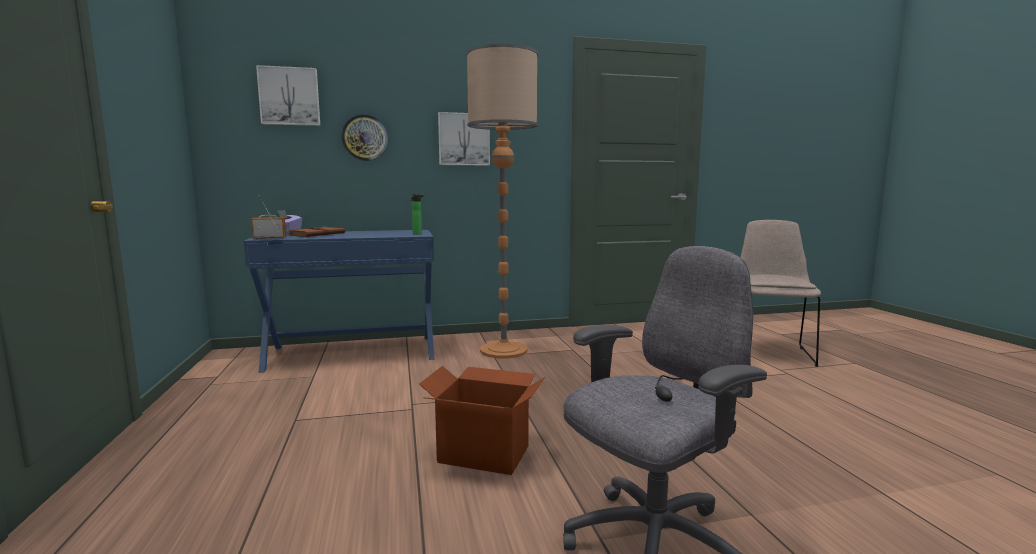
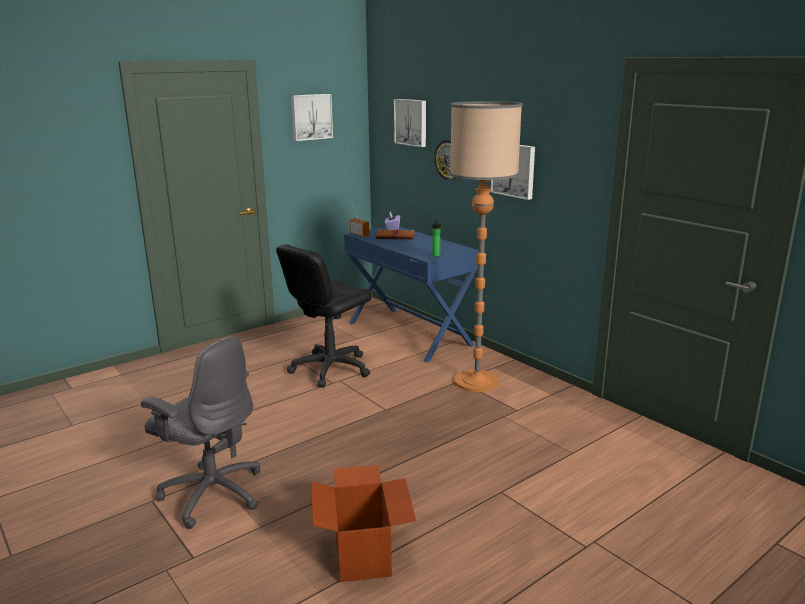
camera: 65 degrees right, 10 degrees up
cardboard box [419,366,545,475] -> cardboard box moved to [311,465,416,582]
beige chair [740,220,821,367] -> none
none -> black office chair [276,244,371,387]
none -> picture [291,94,333,141]

